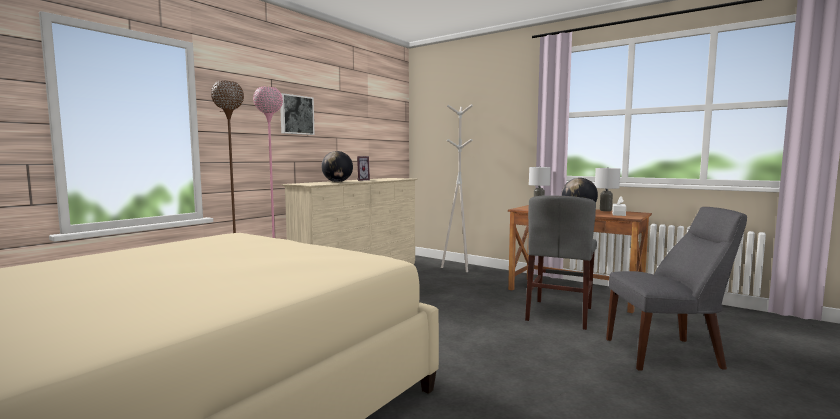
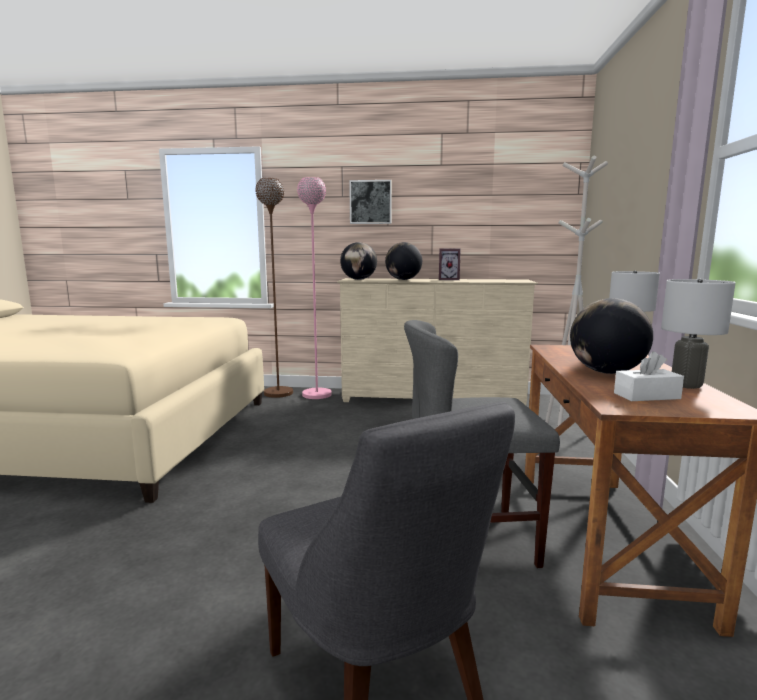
camera: 60 degrees right, 5 degrees up
none -> globe [340,242,377,280]

